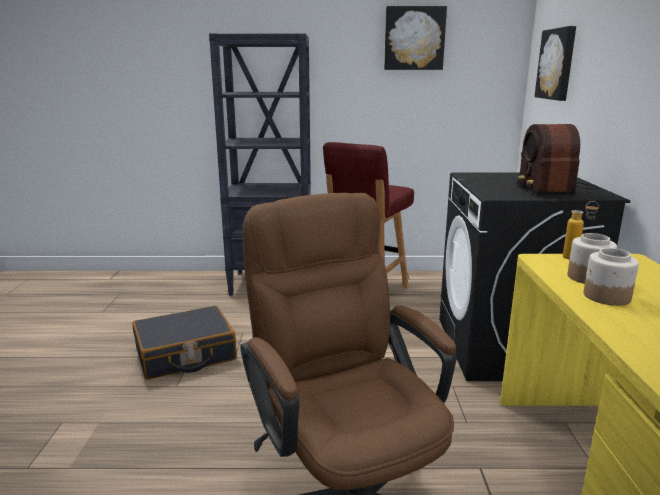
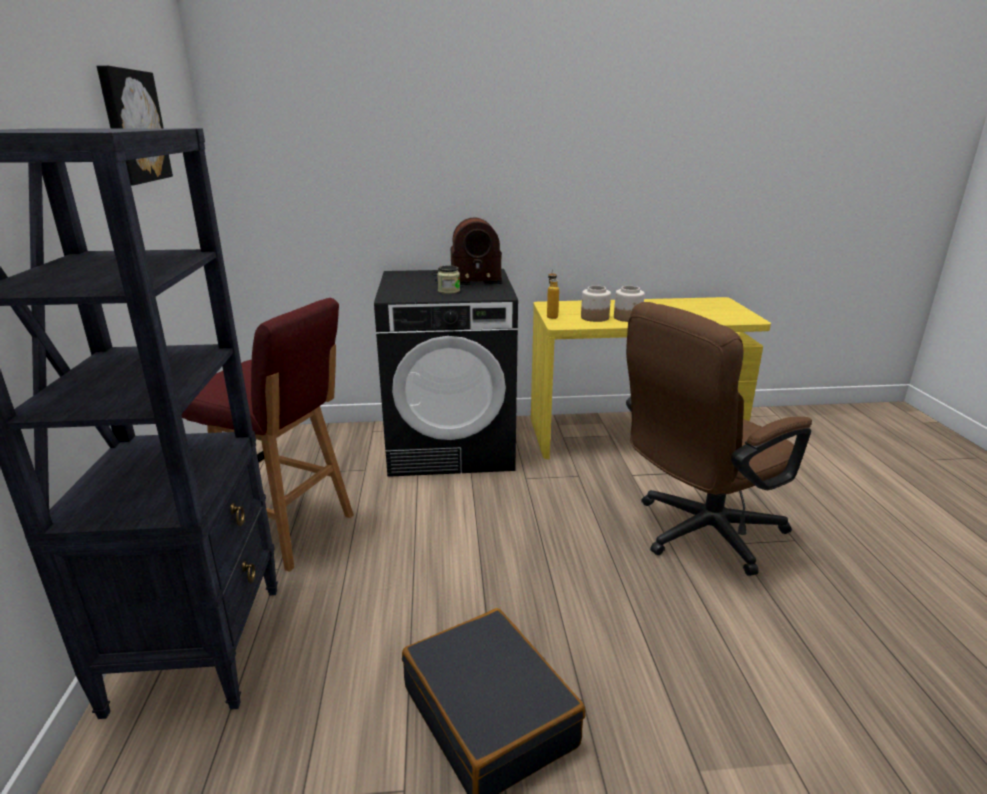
camera: 95 degrees left, 5 degrees up
picture [534,26,576,101] -> none
none -> jar [437,265,460,294]

